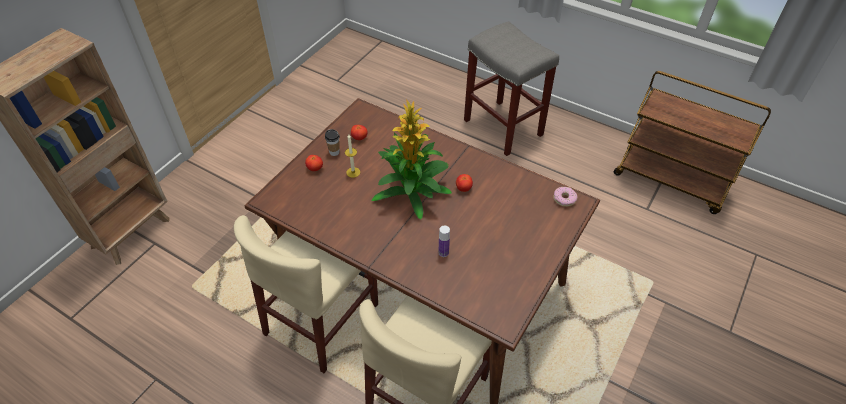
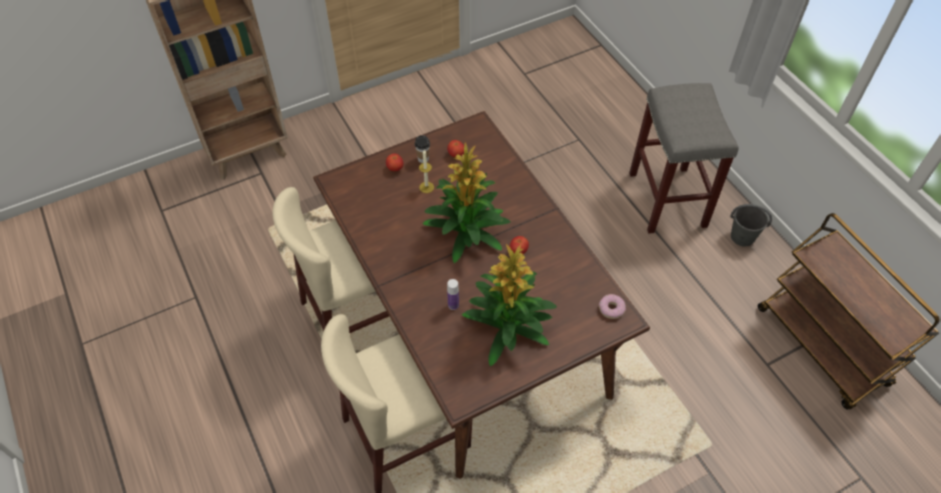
camera: 30 degrees right, 5 degrees up
none -> potted plant [462,244,557,366]
none -> grey bucket [730,204,772,247]

